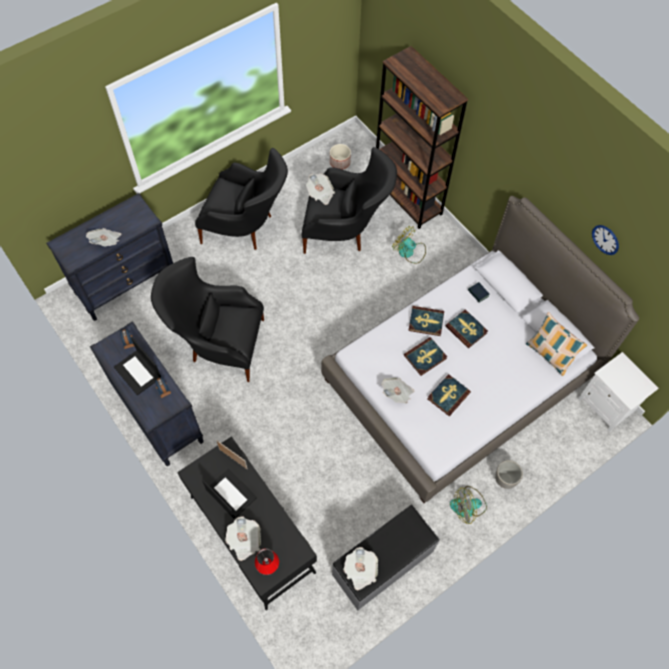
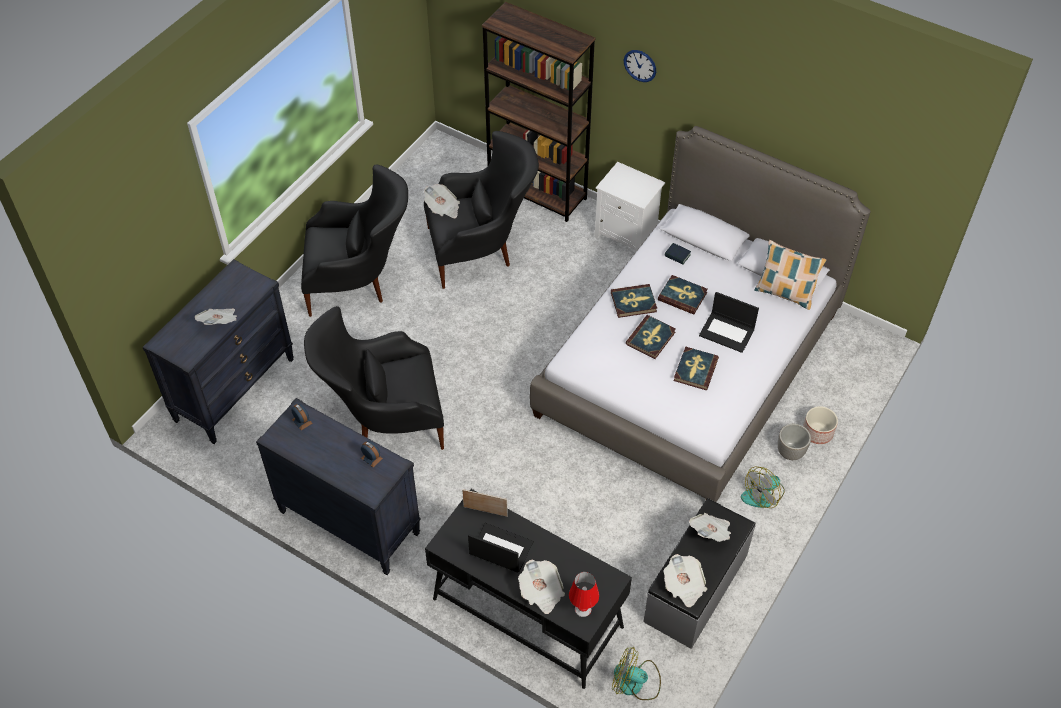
camera: 20 degrees left, 10 degrees down
laptop [114,337,161,395] -> laptop moved to [699,292,759,353]
planter [330,144,351,170] -> planter moved to [803,406,838,444]
newspaper [382,378,414,403] -> newspaper moved to [690,513,731,542]
fan [392,226,426,264] -> fan moved to [612,647,661,700]
white nightstand [578,352,659,432] -> white nightstand moved to [595,162,665,252]
wall clock [592,225,619,255] -> wall clock moved to [624,50,656,82]

